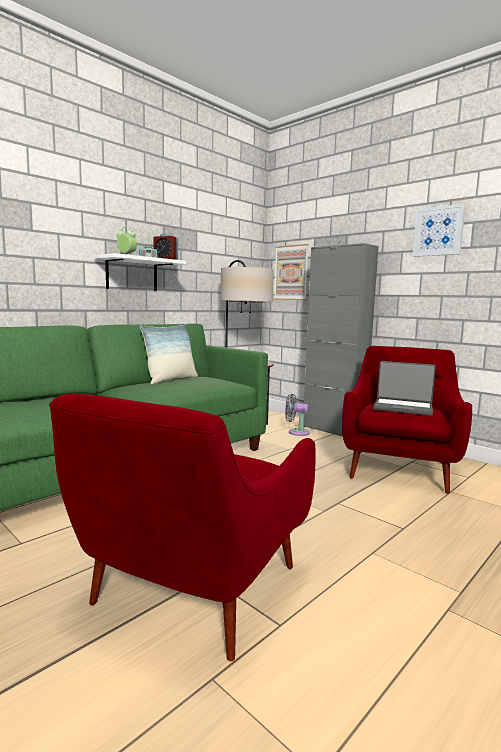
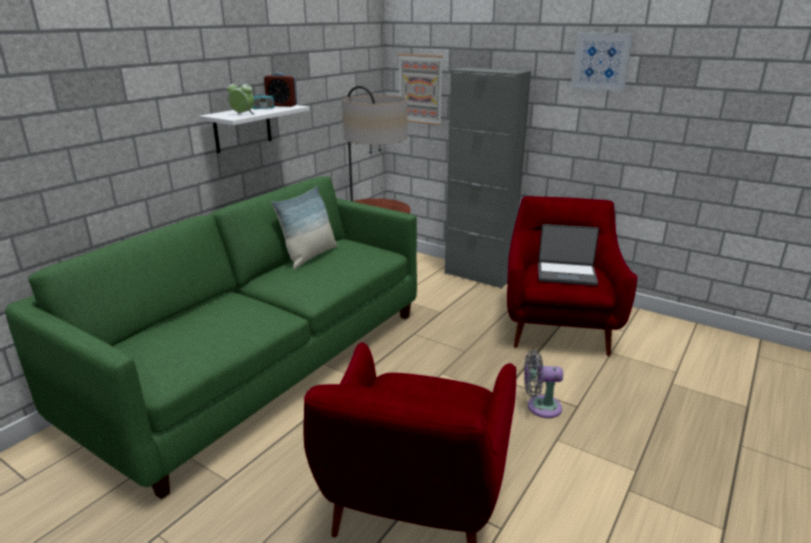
camera: 10 degrees left, 15 degrees up
grey fan [285,394,310,436] -> grey fan moved to [524,350,563,418]

